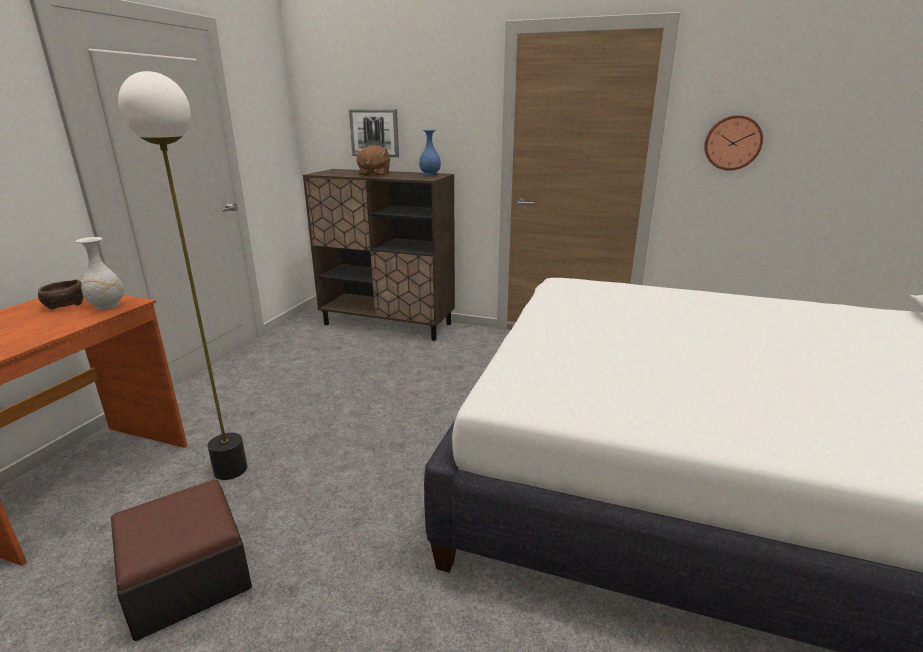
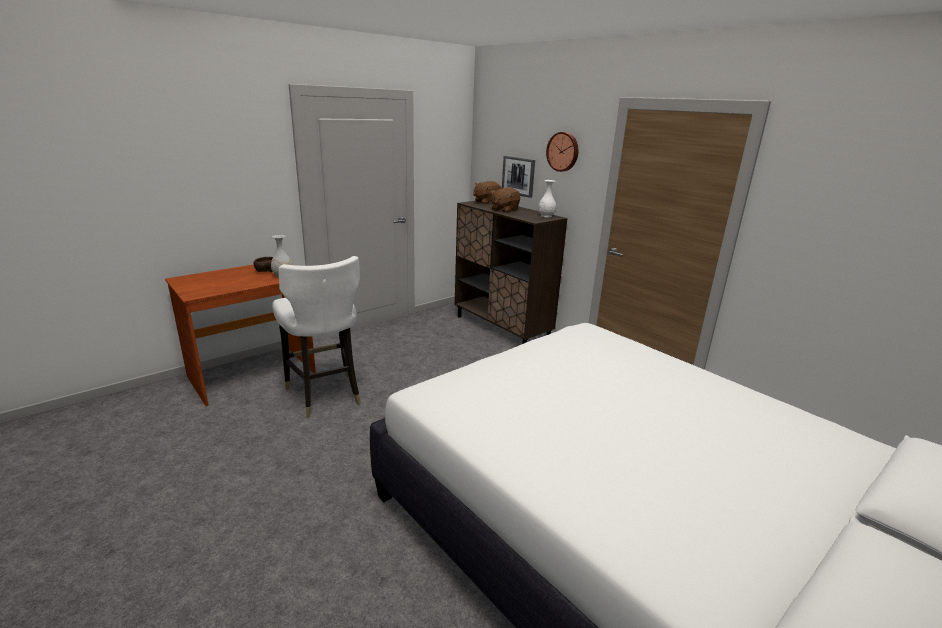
camera: 30 degrees right, 0 degrees up
ottoman [111,480,252,641] -> none
floor lamp [118,71,247,480] -> white chair [272,256,361,418]
blue vase [419,130,441,176] -> white vase [538,180,556,217]
wall clock [704,115,763,171] -> wall clock moved to [546,132,578,172]
none -> brown plush toy [473,181,502,204]

